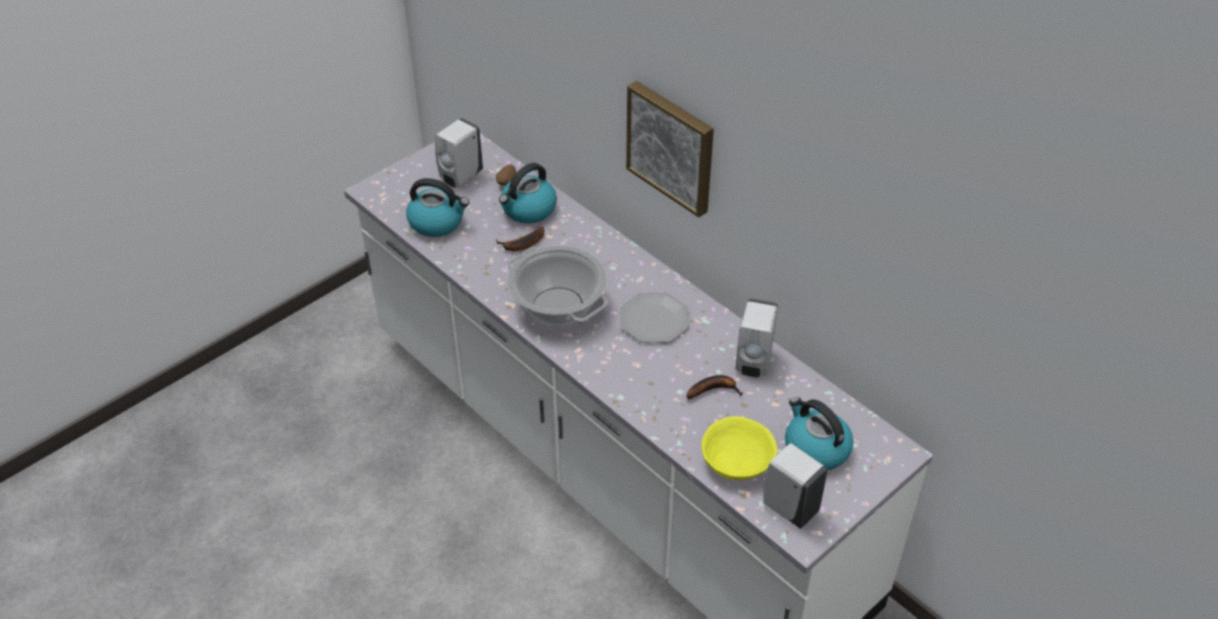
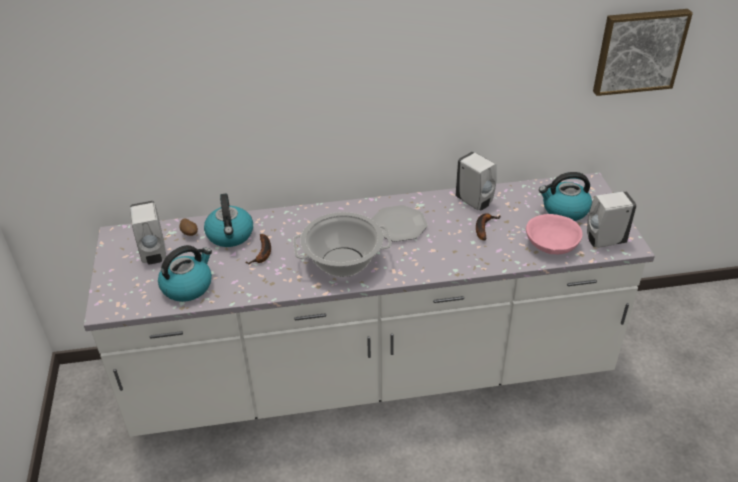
camera: 55 degrees left, 5 degrees down
picture [626,81,714,217] -> picture moved to [593,9,693,96]
yellow bowl [701,416,777,480] -> pink bowl [526,214,582,254]

